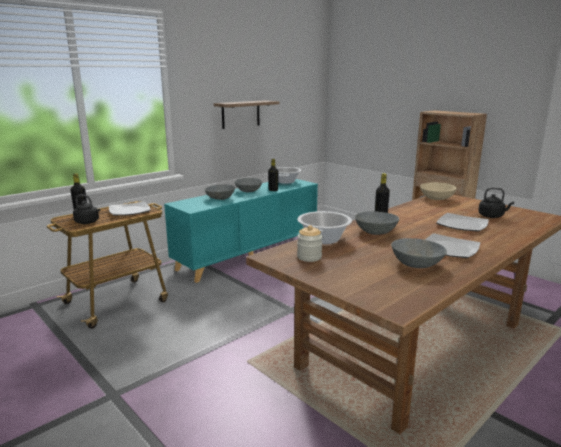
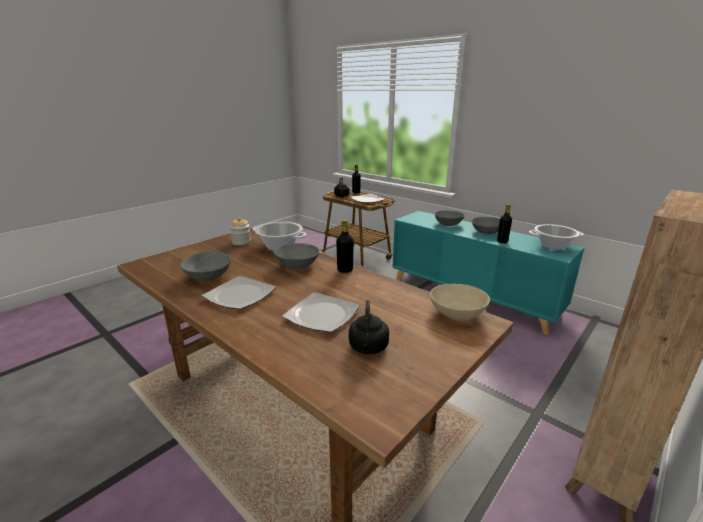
camera: 85 degrees right, 5 degrees up
shelf [214,100,280,129] -> none

